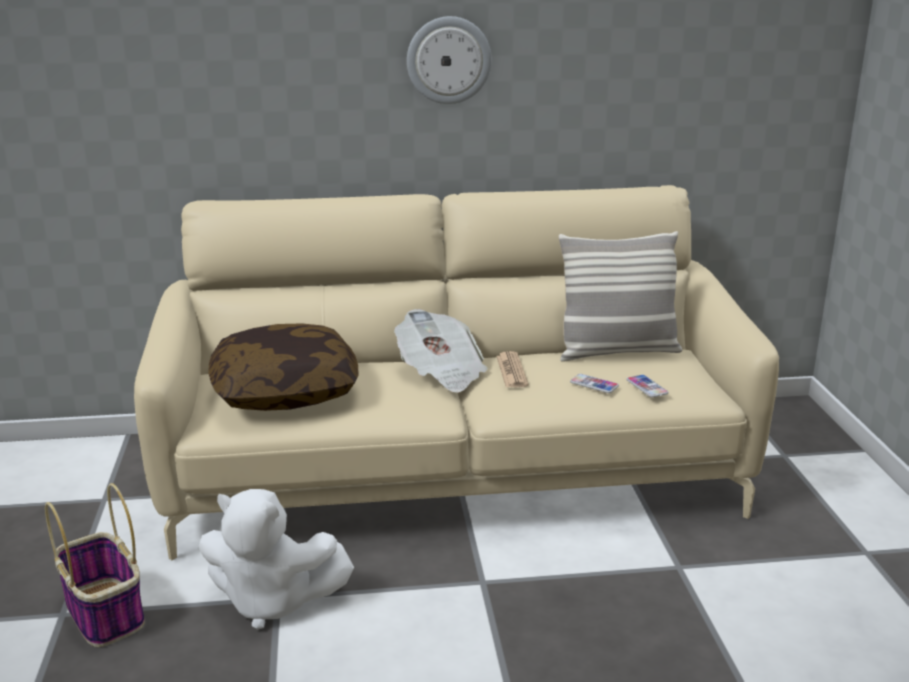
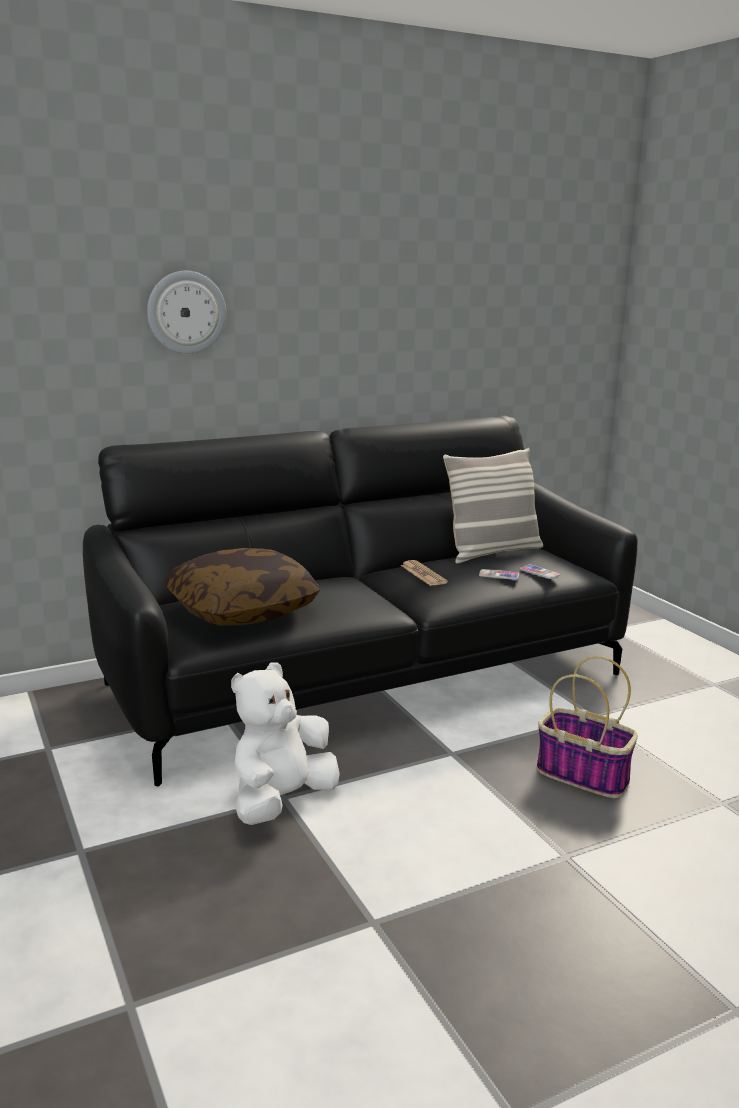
camera: 20 degrees left, 5 degrees down
basket [45,483,145,647] -> basket moved to [537,656,638,798]
beige sofa [134,185,779,560] -> black sofa [83,416,638,787]
white plush toy [199,489,354,630] -> white plush toy turned 135 degrees clockwise [231,662,340,825]
newspaper [394,309,488,393] -> none
wall clock [407,16,492,104] -> wall clock moved to [147,271,226,354]

